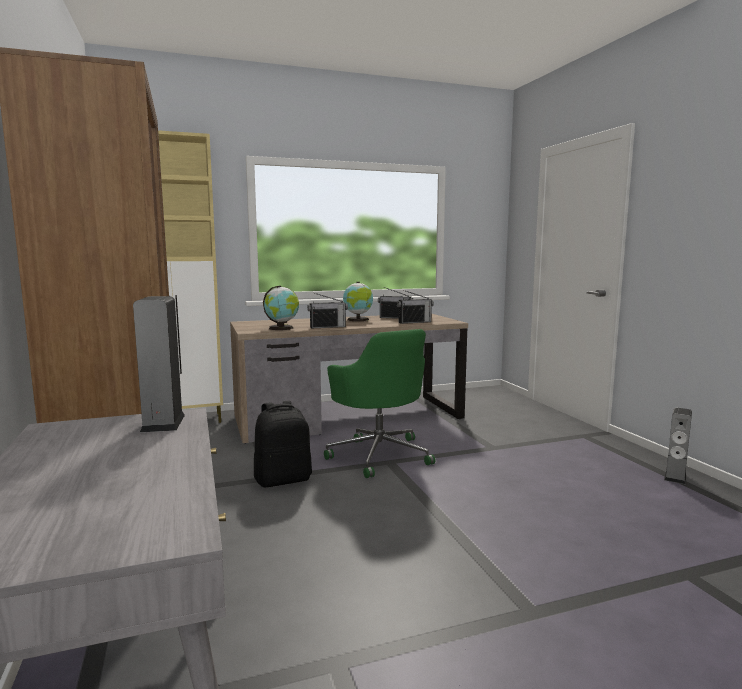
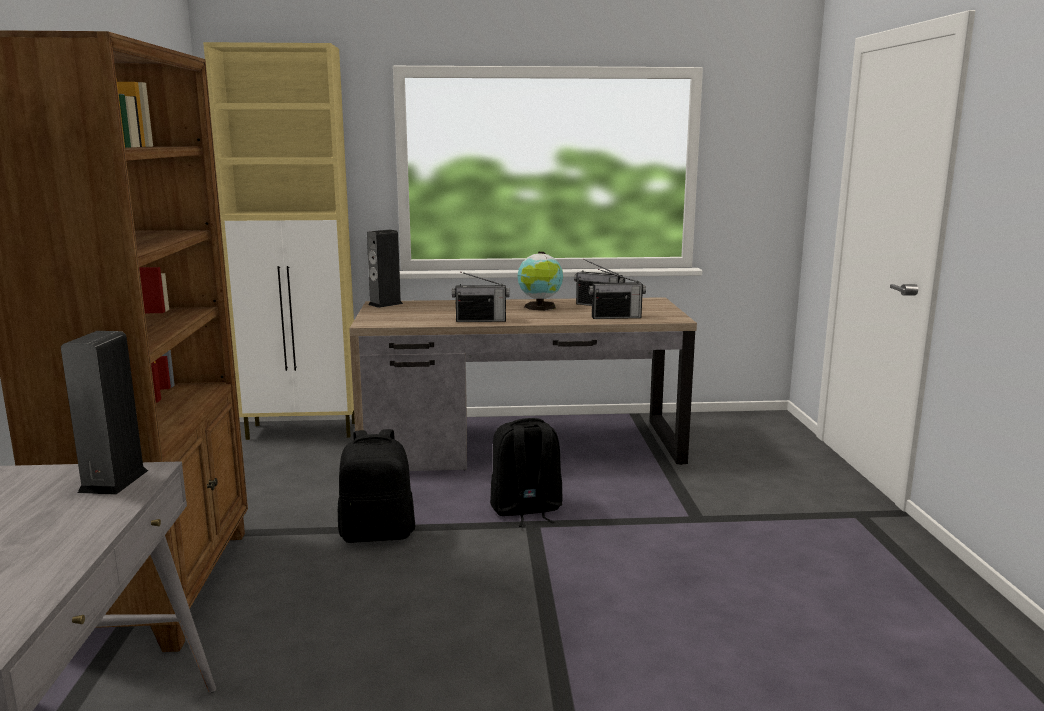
camera: 15 degrees right, 5 degrees up
globe [263,286,299,330] -> none
green office chair [324,329,435,478] -> black backpack [490,418,562,527]
speaker [664,408,692,484] -> speaker moved to [367,230,403,308]

